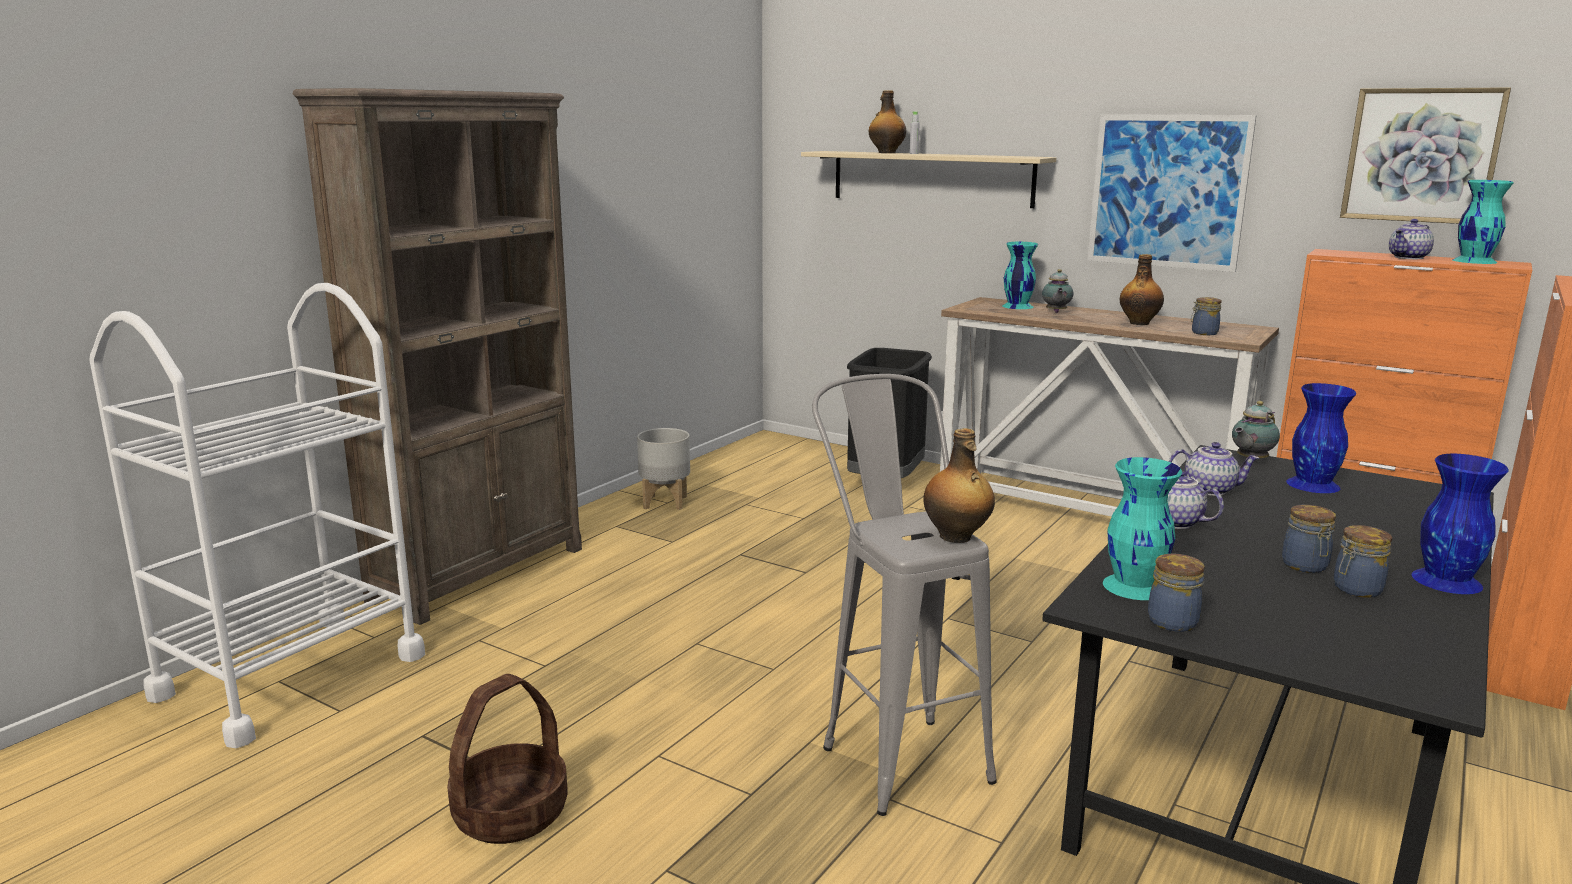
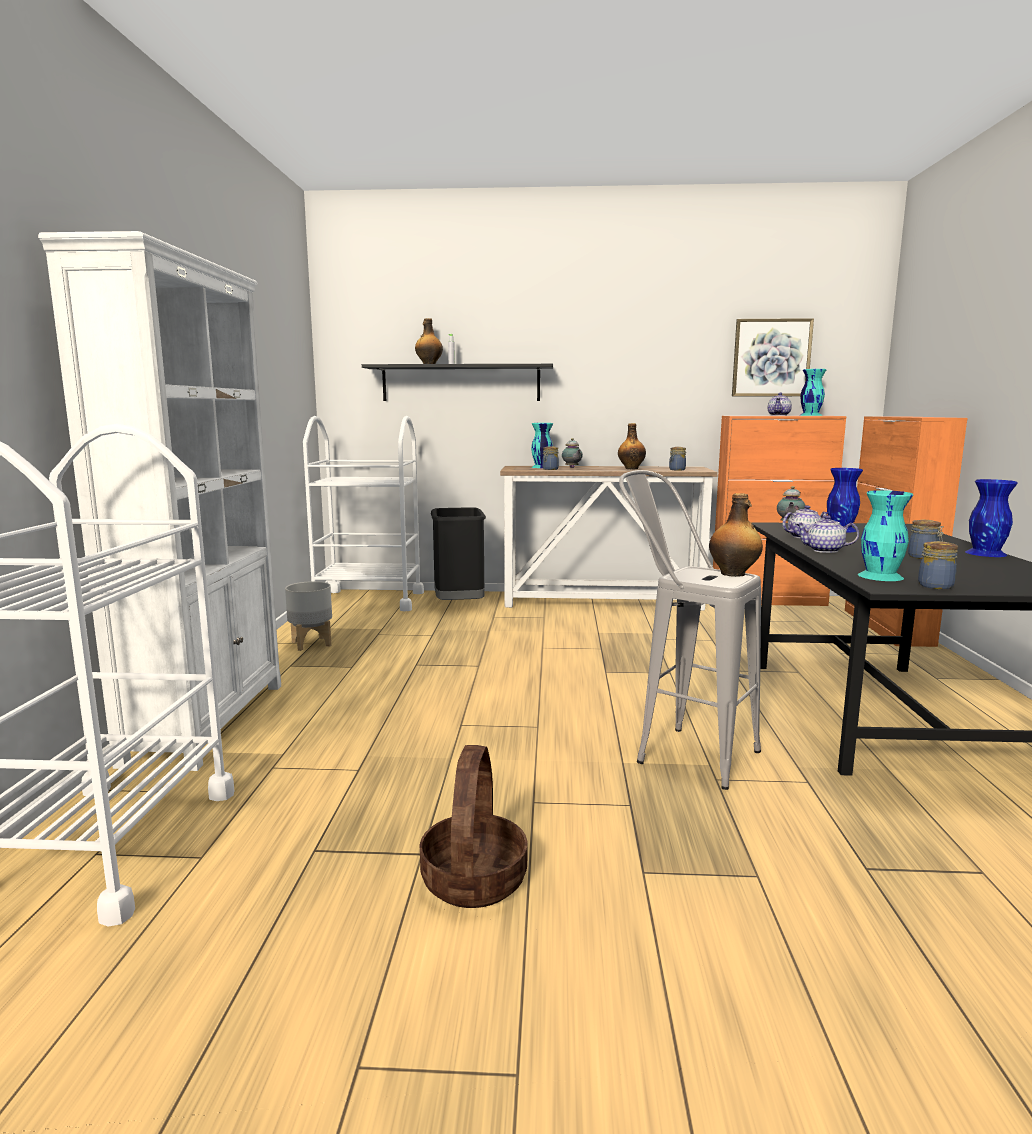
camera: 30 degrees left, 5 degrees down
brown bookcase [293,88,582,625] -> white bookcase [38,231,281,771]
beige shelf [801,151,1056,208] -> black shelf [362,364,553,401]
picture [1087,114,1257,272] -> none
jar [1334,525,1392,598] -> jar moved to [542,446,559,470]
none -> white cart [303,416,424,611]

